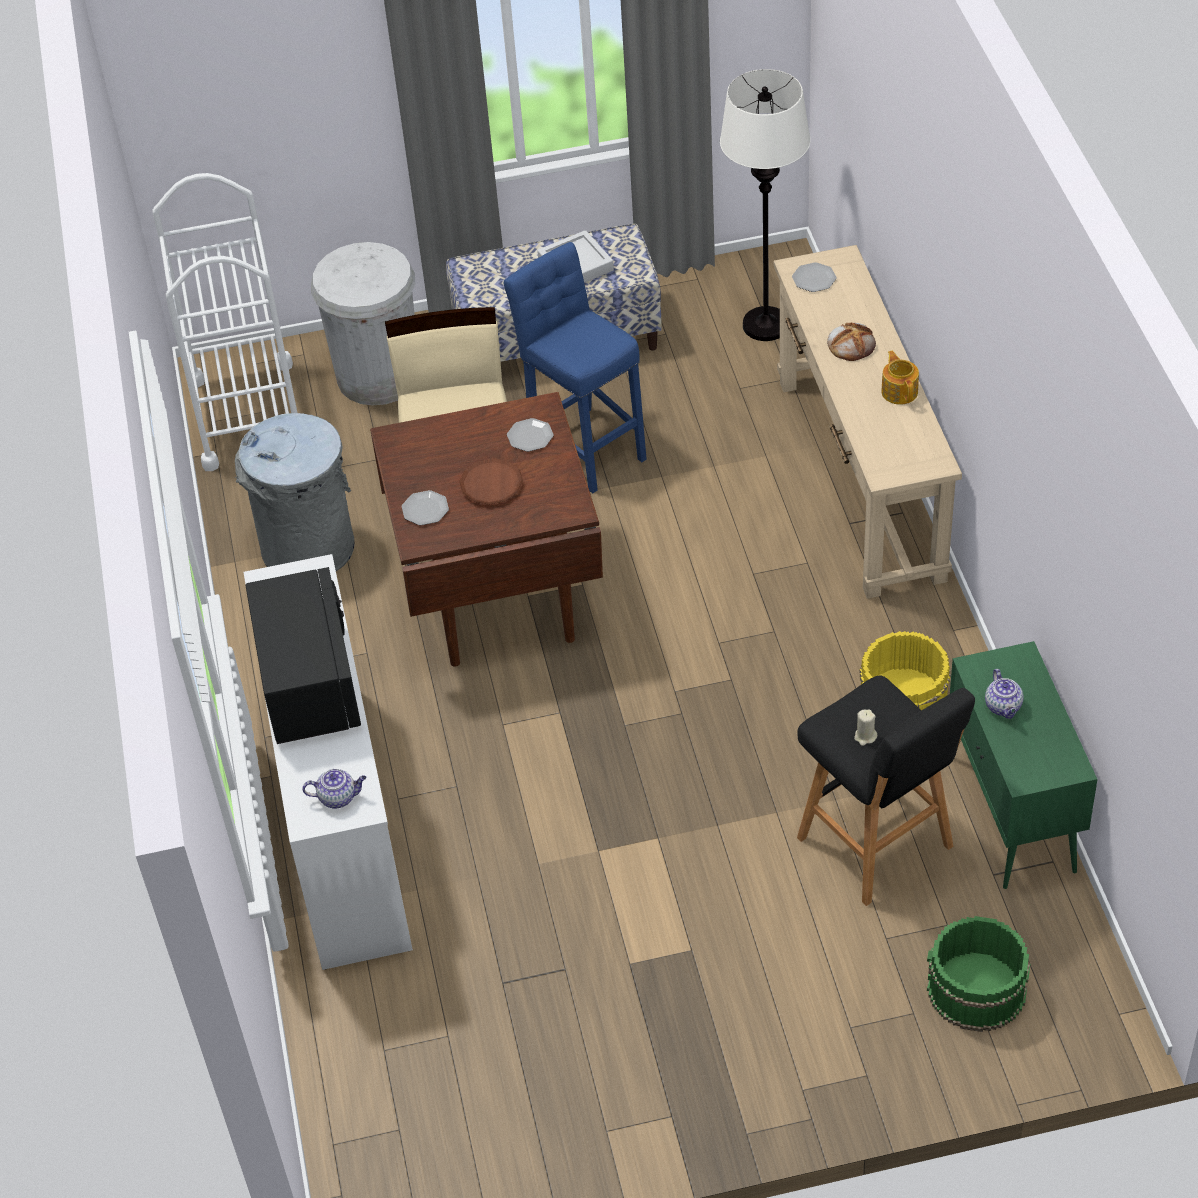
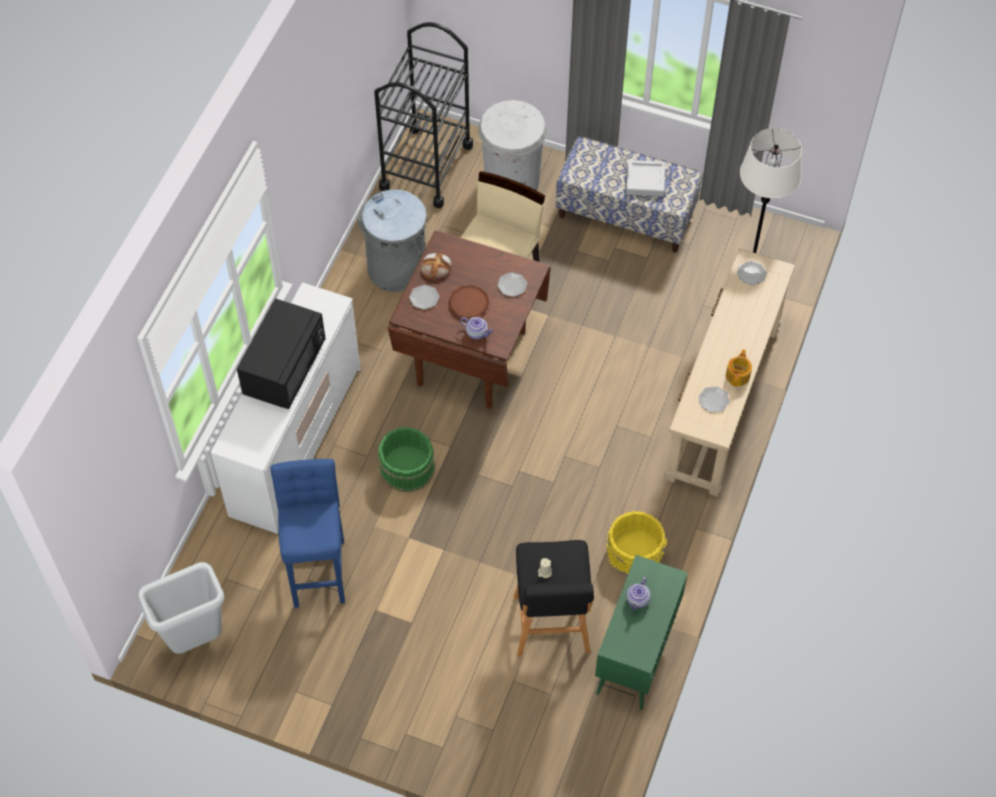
camera: 30 degrees right, 10 degrees up
white cart [152,173,298,471] -> black cart [374,22,473,208]
teapot [302,769,366,808] -> teapot moved to [460,317,493,339]
blue stool [504,242,647,493] -> blue stool moved to [270,459,345,608]
bread [827,323,876,361] -> bread moved to [421,253,452,280]
green bucket [927,916,1030,1032] -> green bucket moved to [378,427,435,492]
none -> grey trash can [137,562,224,654]
none -> plate [699,386,730,413]

